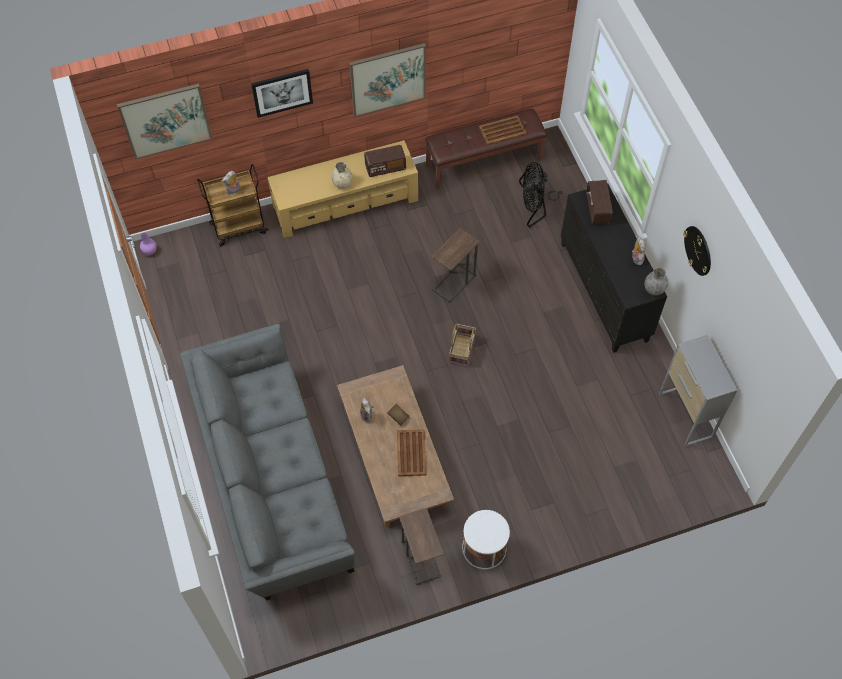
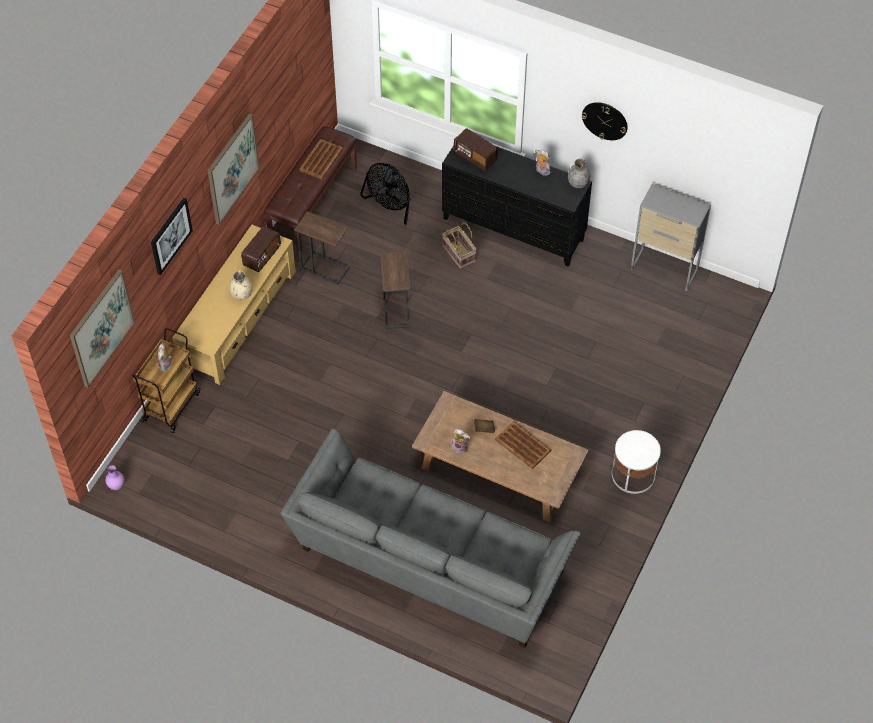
camera: 45 degrees left, 5 degrees down
brown side table [399,508,443,585] -> brown side table moved to [295,211,350,285]
basket [449,324,476,367] -> basket moved to [442,222,477,269]

